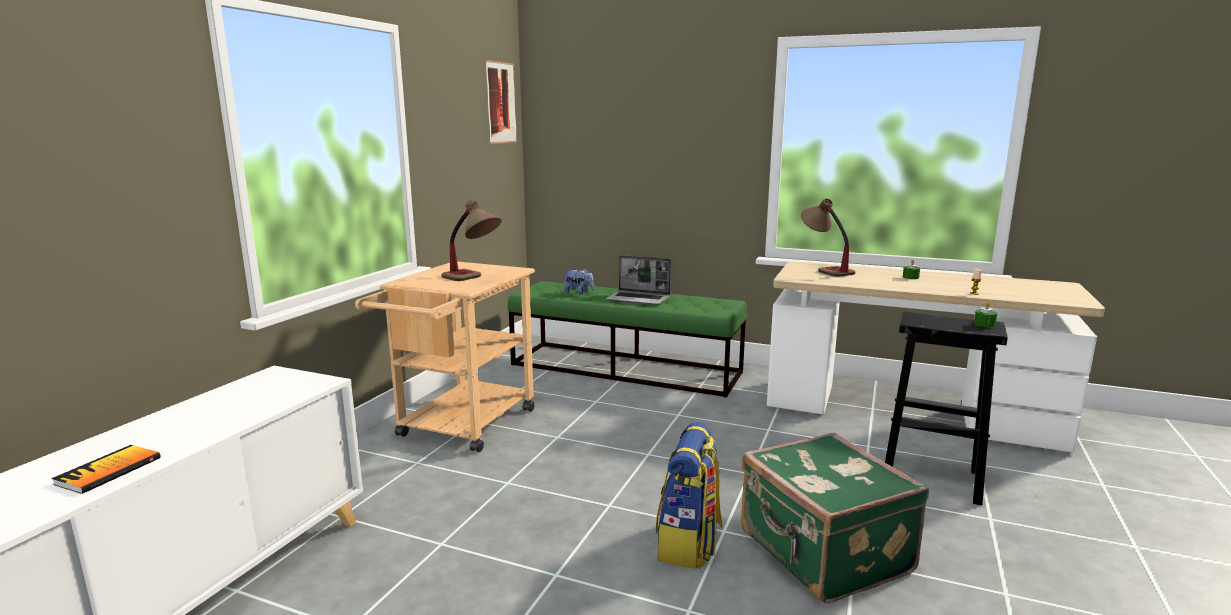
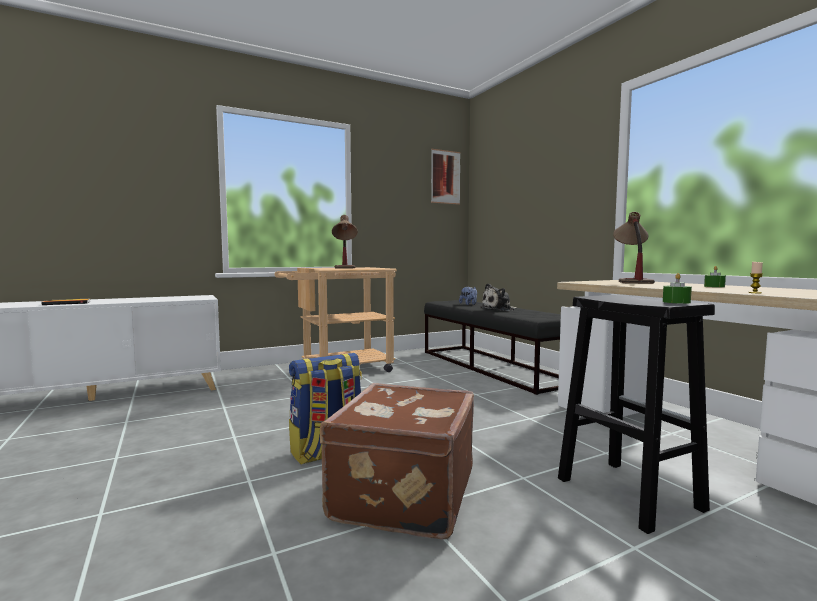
camera: 40 degrees right, 10 degrees down
green bench [507,281,747,398] -> black bench [424,300,561,395]
laptop [606,255,671,305] -> plush toy [480,284,517,311]
green suitcase [741,432,929,604] -> brown suitcase [320,383,474,540]

